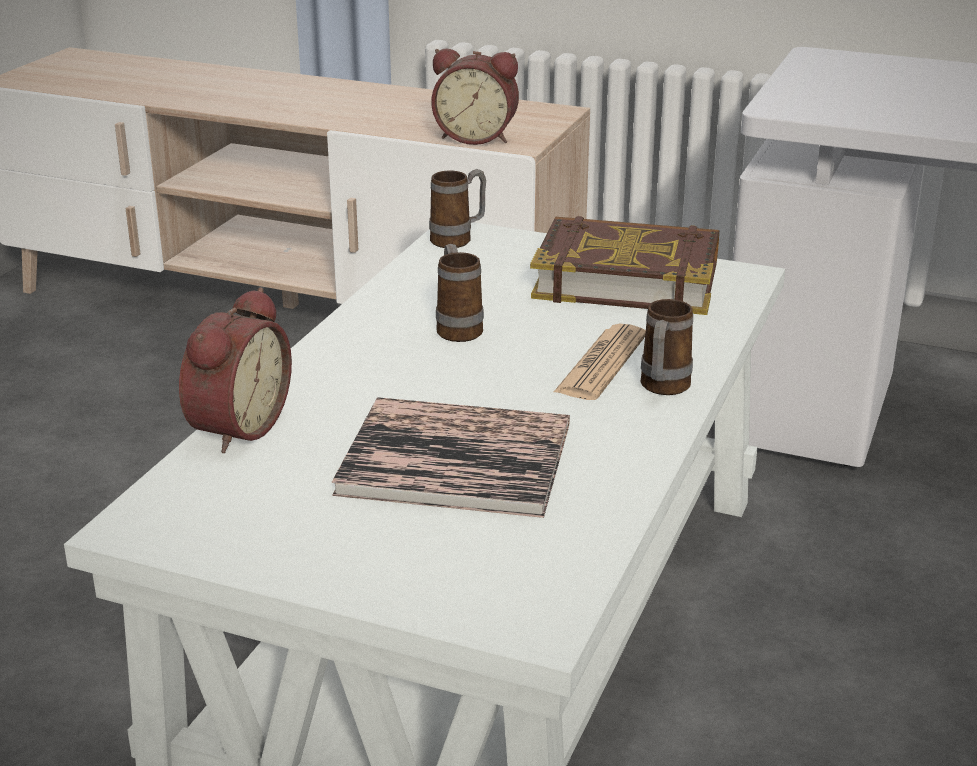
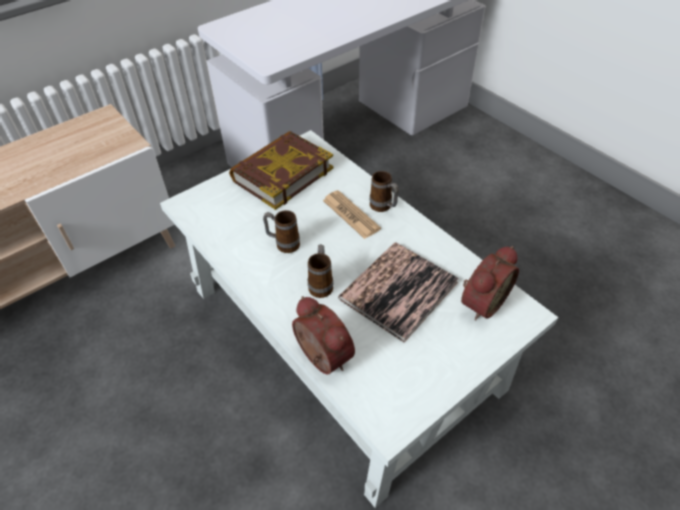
camera: 60 degrees left, 20 degrees up
mug [429,169,486,248] -> mug moved to [308,244,333,298]
alarm clock [431,49,519,145] -> alarm clock moved to [461,246,519,320]

